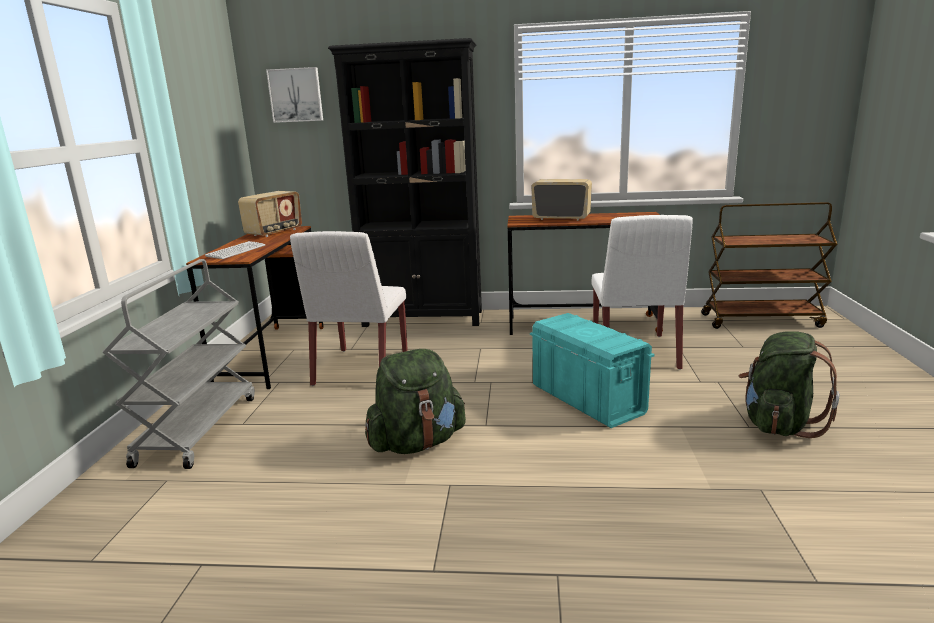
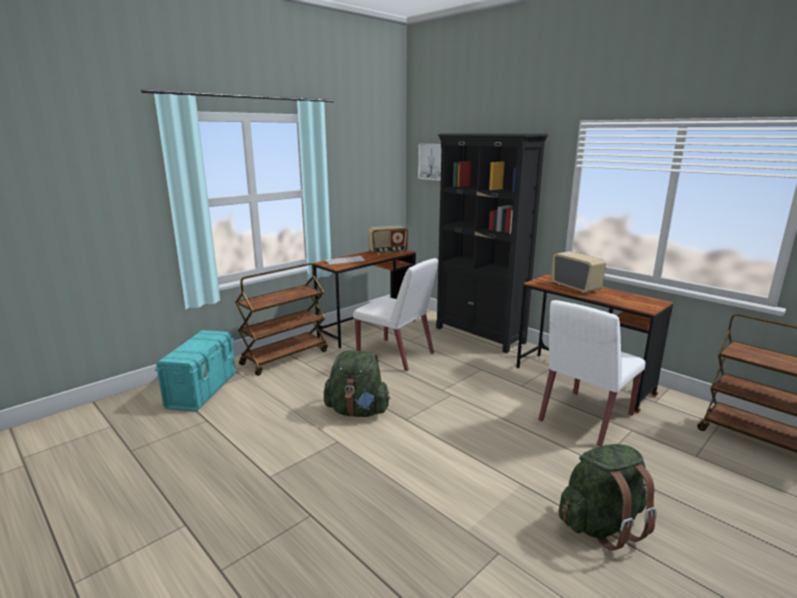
camera: 40 degrees right, 0 degrees up
grey cart [102,259,255,469] -> brown cart [235,263,328,376]
white chair [290,231,408,386] -> white chair turned 105 degrees counterclockwise [353,258,438,371]
turquoise storage box [530,313,655,428] -> turquoise storage box moved to [155,330,236,412]

